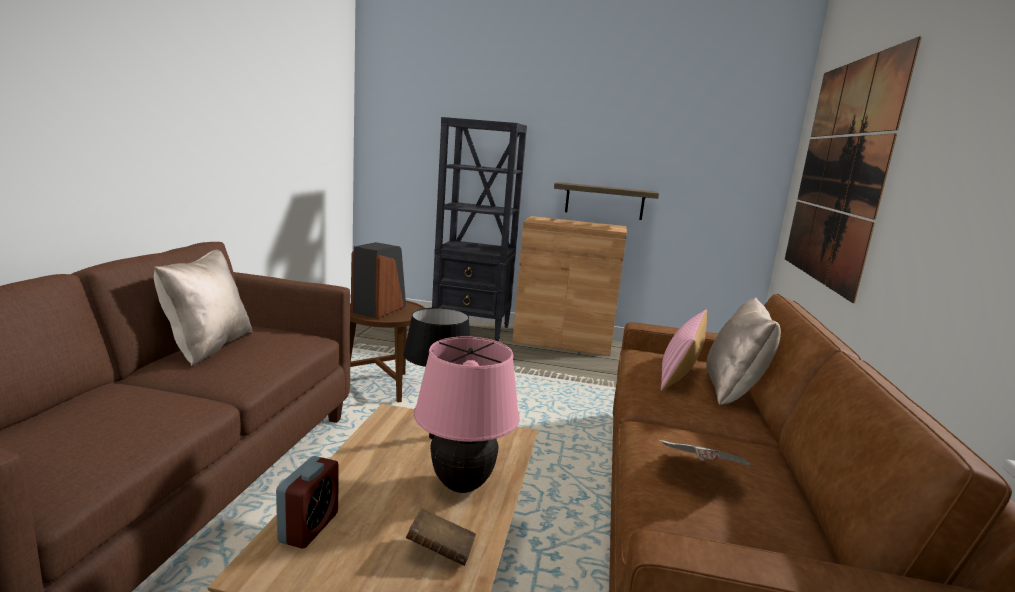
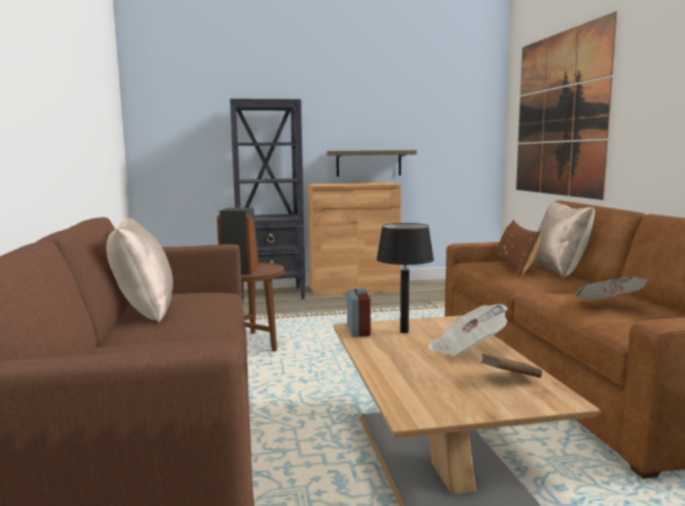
camera: 20 degrees left, 5 degrees down
alarm clock [276,456,339,549] -> alarm clock moved to [347,288,371,337]
pink table lamp [414,336,520,493] -> newspaper [428,304,508,356]
pink pillow [661,309,707,391] -> brown pillow [497,220,541,277]

